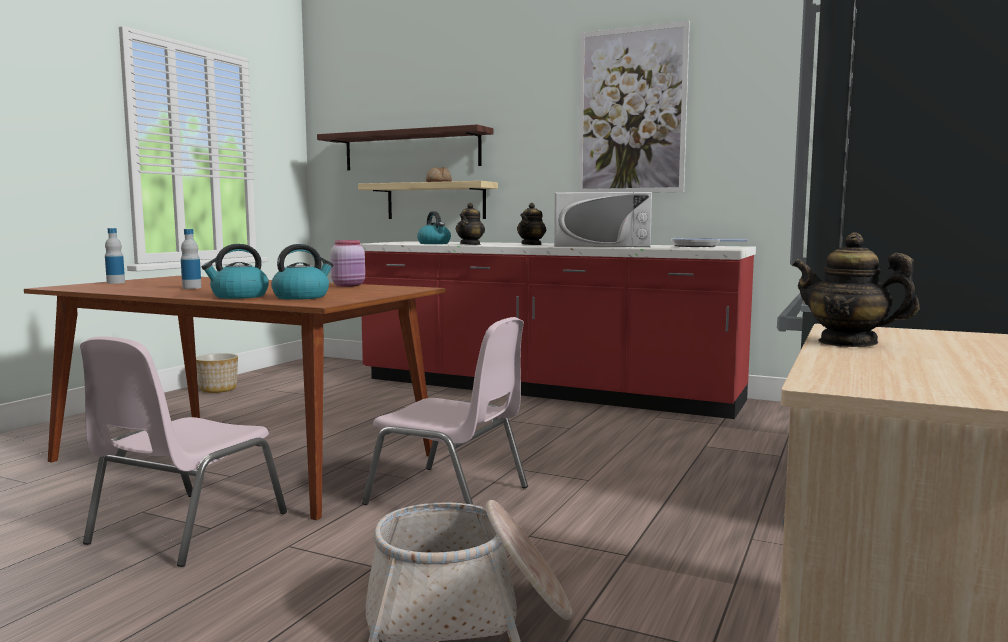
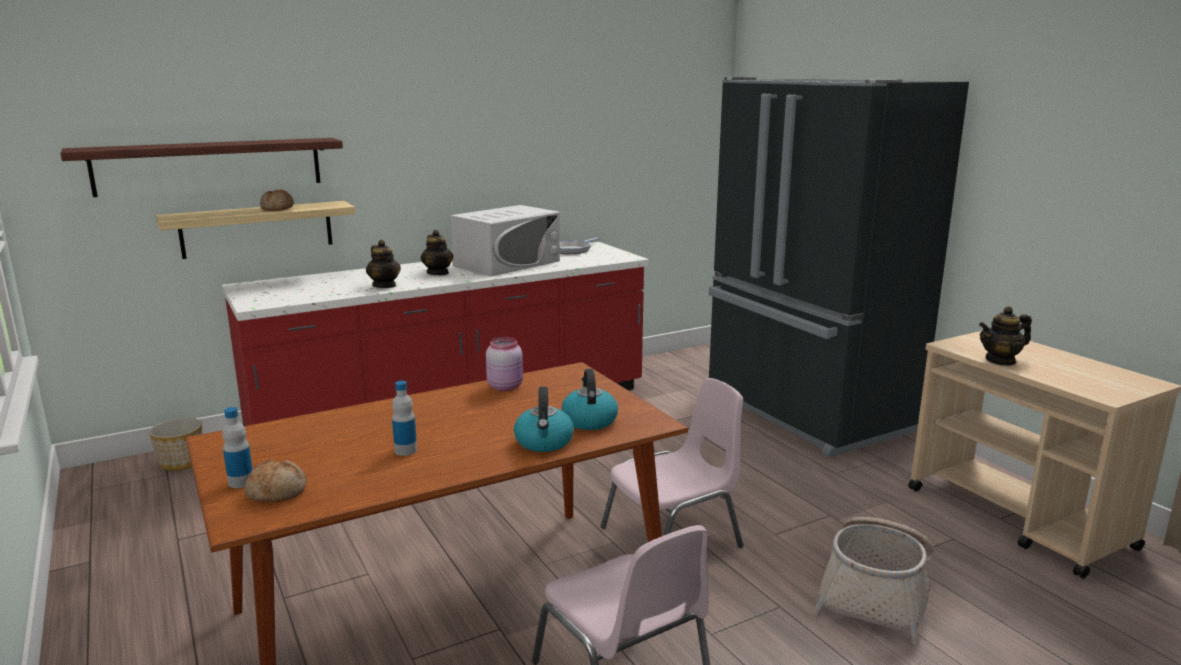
camera: 55 degrees left, 10 degrees up
planter [196,353,238,393] -> planter moved to [149,418,202,471]
kettle [417,211,451,244] -> none
picture [578,21,690,193] -> none
none -> bread [244,460,307,502]

